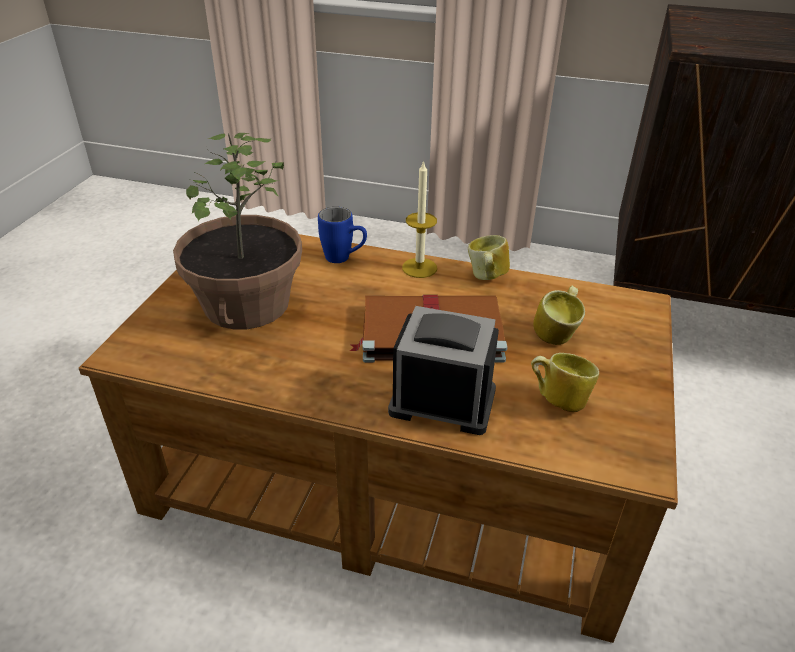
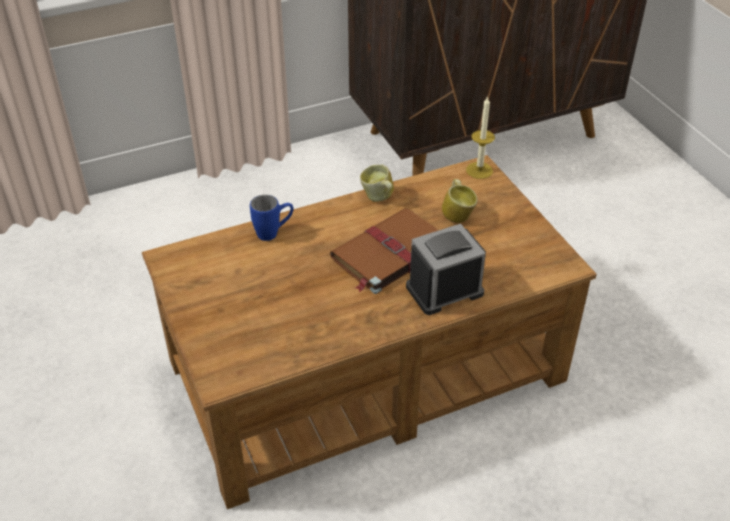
camera: 40 degrees left, 5 degrees up
potted plant [173,133,302,329] -> none
candle [402,160,437,278] -> candle moved to [466,96,495,179]
mug [531,353,599,412] -> none

